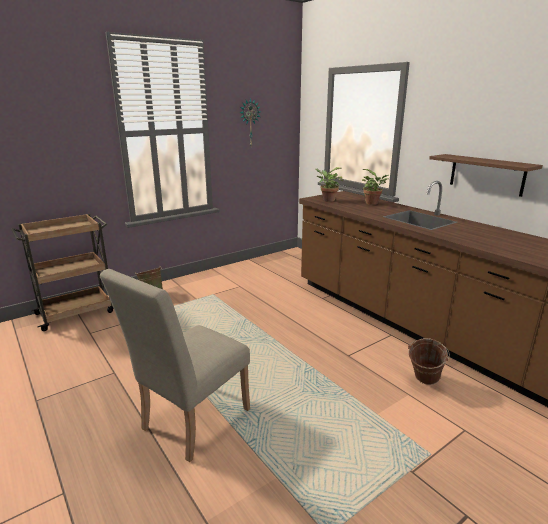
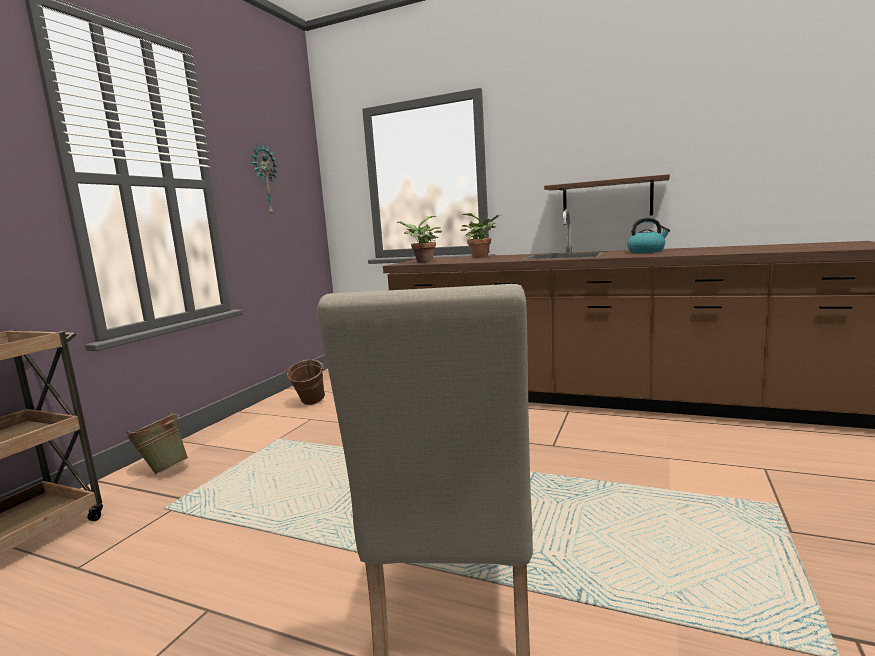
camera: 30 degrees left, 10 degrees down
brown bucket [408,338,450,385] -> brown bucket moved to [286,360,325,405]
none -> kettle [627,218,670,253]

